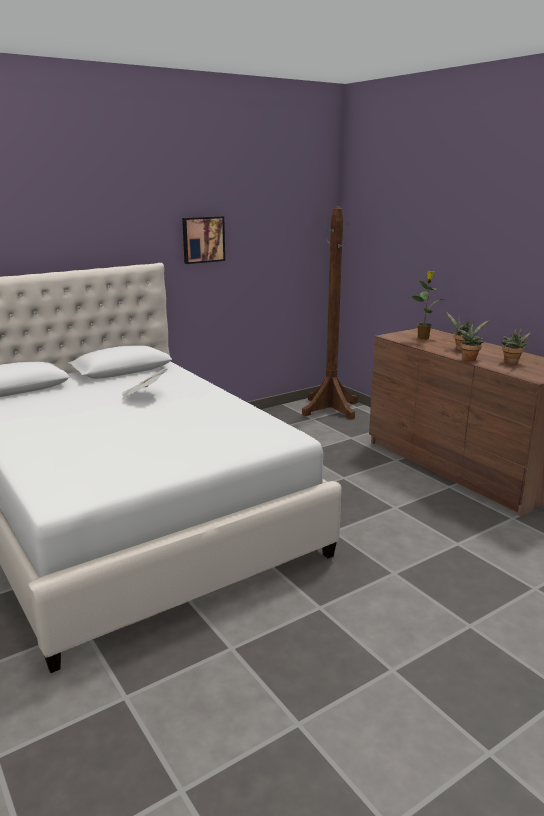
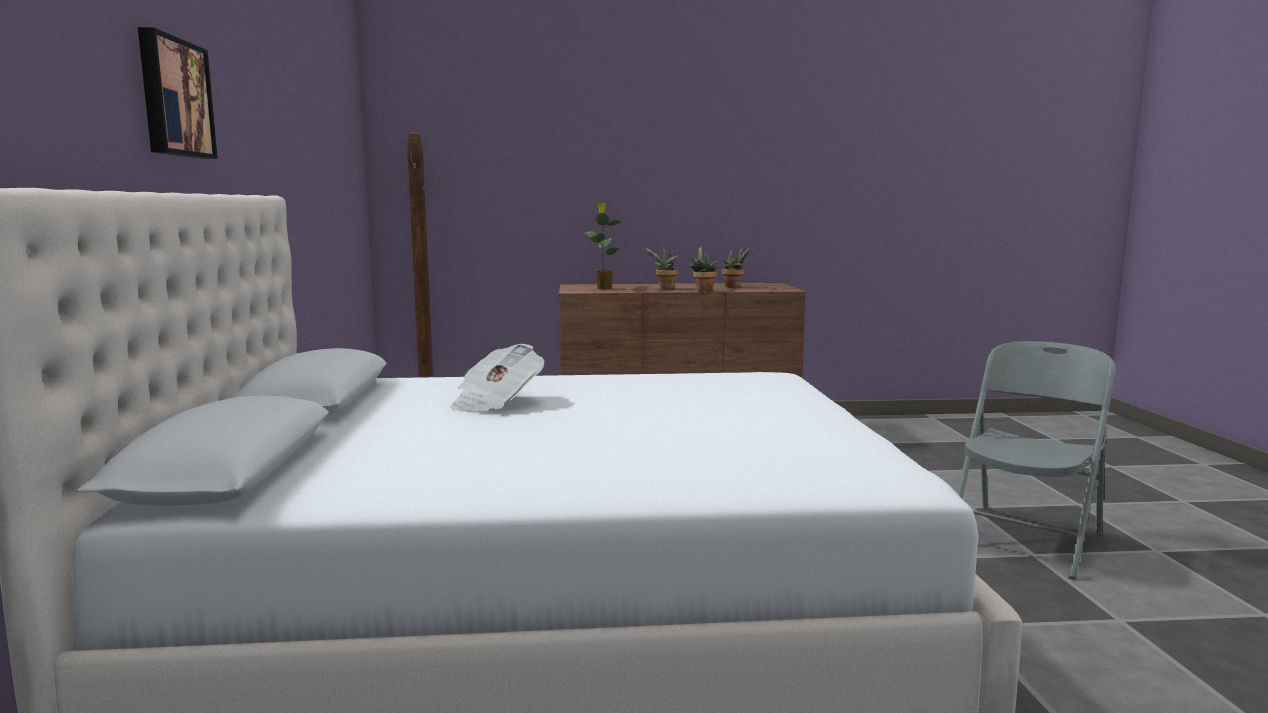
camera: 60 degrees left, 10 degrees down
picture [182,216,225,264] -> picture moved to [138,27,218,159]
none -> grey chair [957,341,1116,580]

